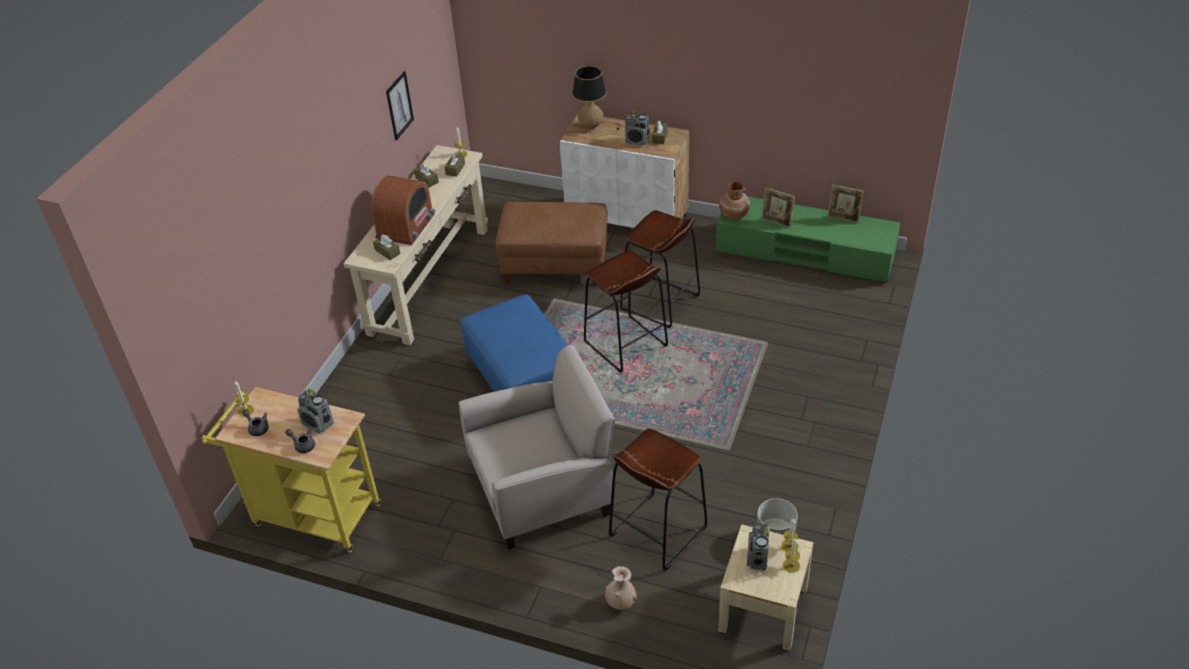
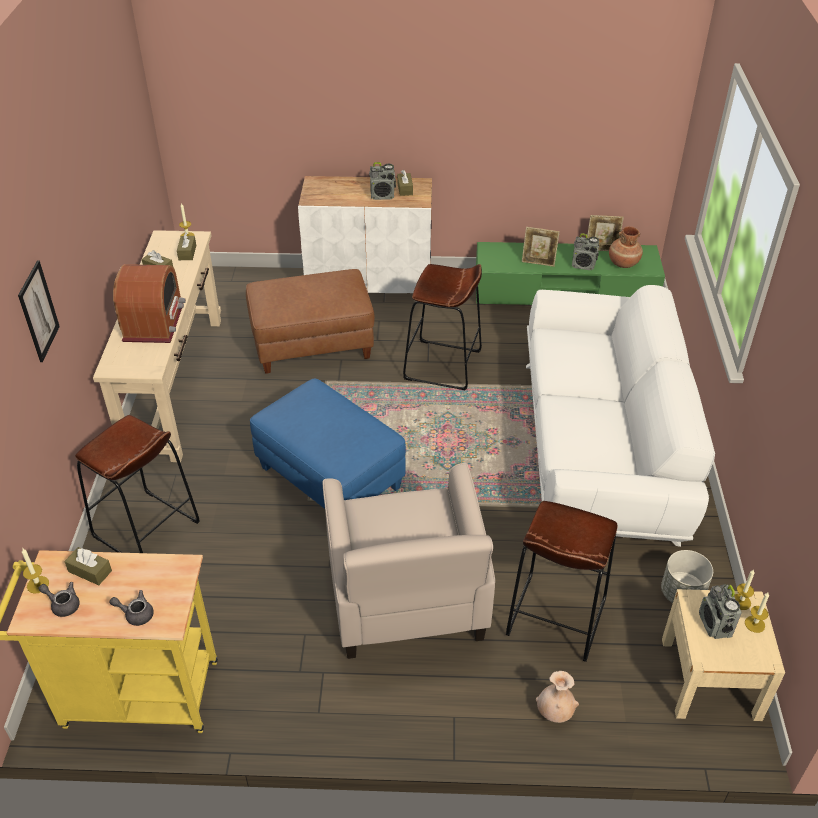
camera: 20 degrees left, 0 degrees up
radio [298,388,334,433] -> radio moved to [572,233,599,270]
brown tissue box [373,235,400,260] -> brown tissue box moved to [64,547,112,585]
picture [386,71,414,140] -> picture moved to [18,261,60,362]
beige armchair [459,345,615,550] -> beige armchair turned 120 degrees clockwise [322,463,495,659]
table lamp [572,66,620,141] -> none
brown stool [584,250,668,373] -> brown stool moved to [75,415,200,553]
brown vase [719,181,750,219] -> brown vase moved to [609,226,643,268]
none -> white sofa [526,285,715,547]

